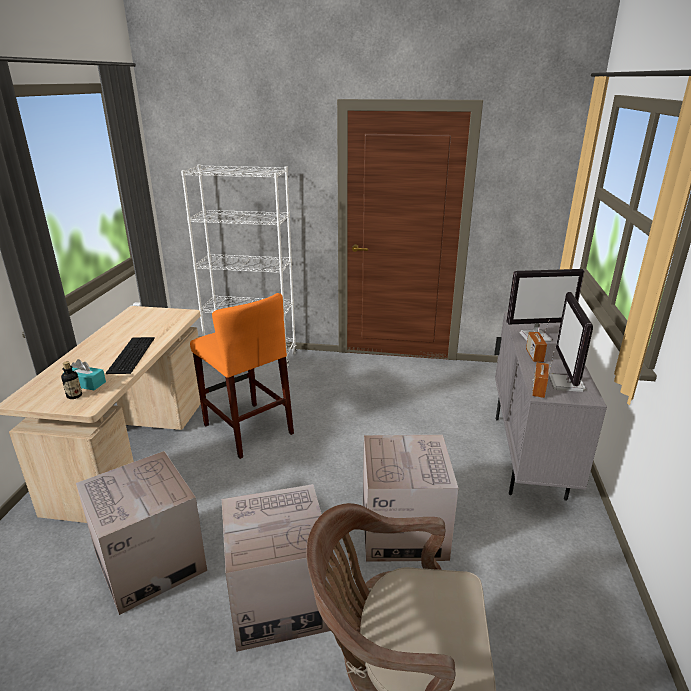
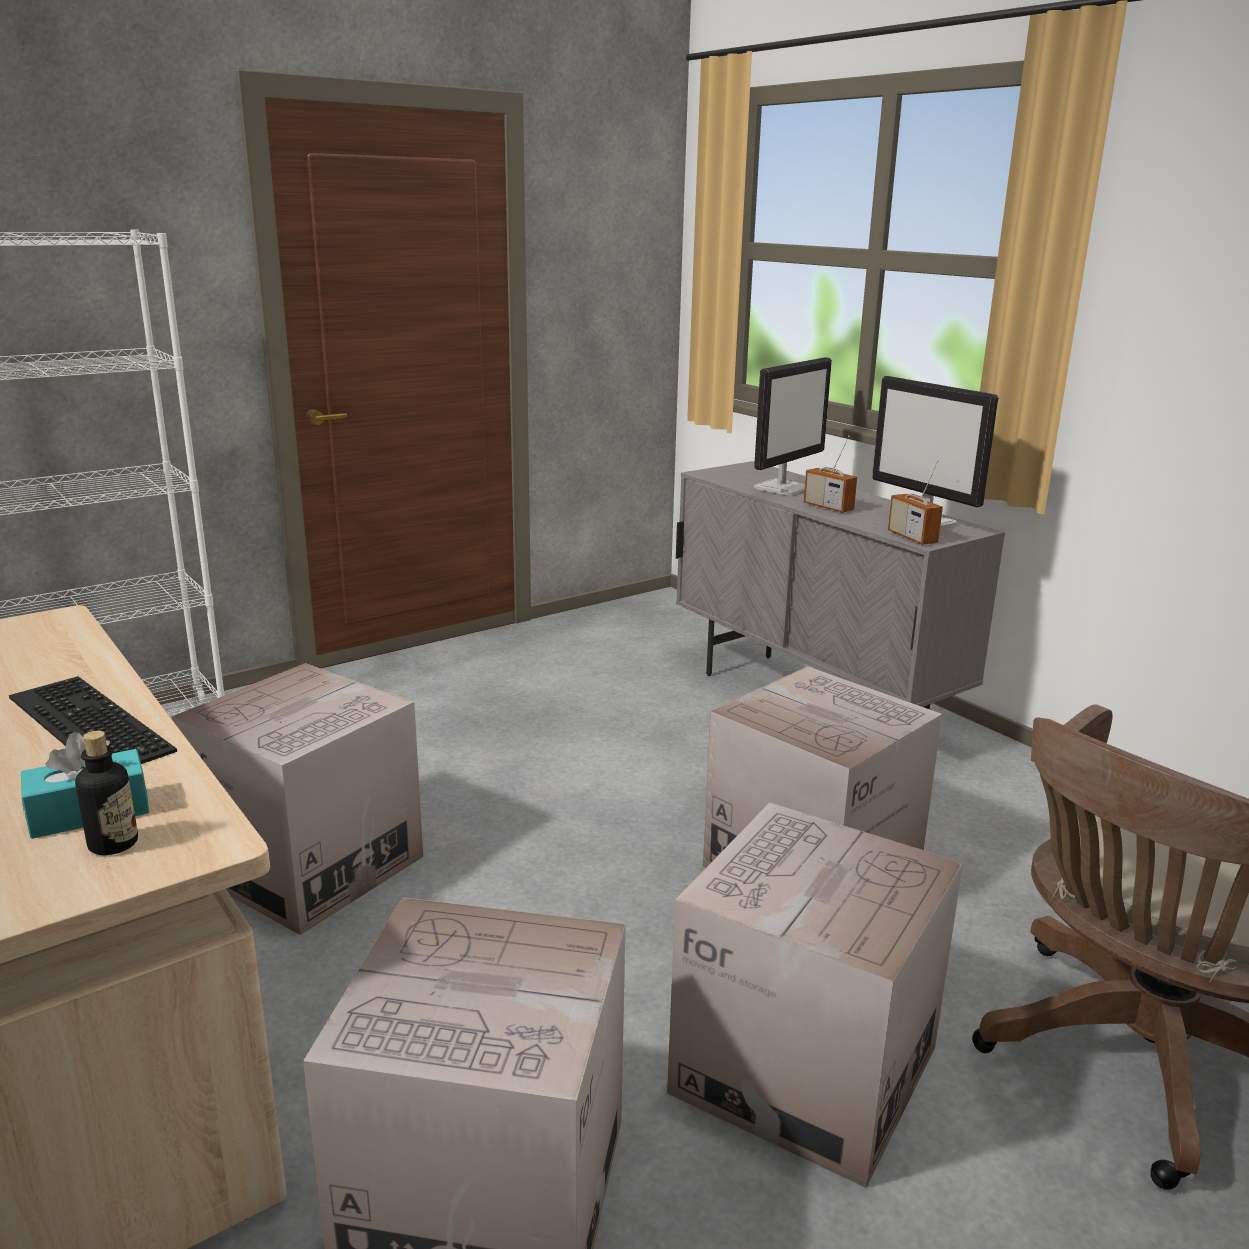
camera: 45 degrees left, 5 degrees down
orange stool [190,293,294,459] -> cardboard box [171,663,423,935]

